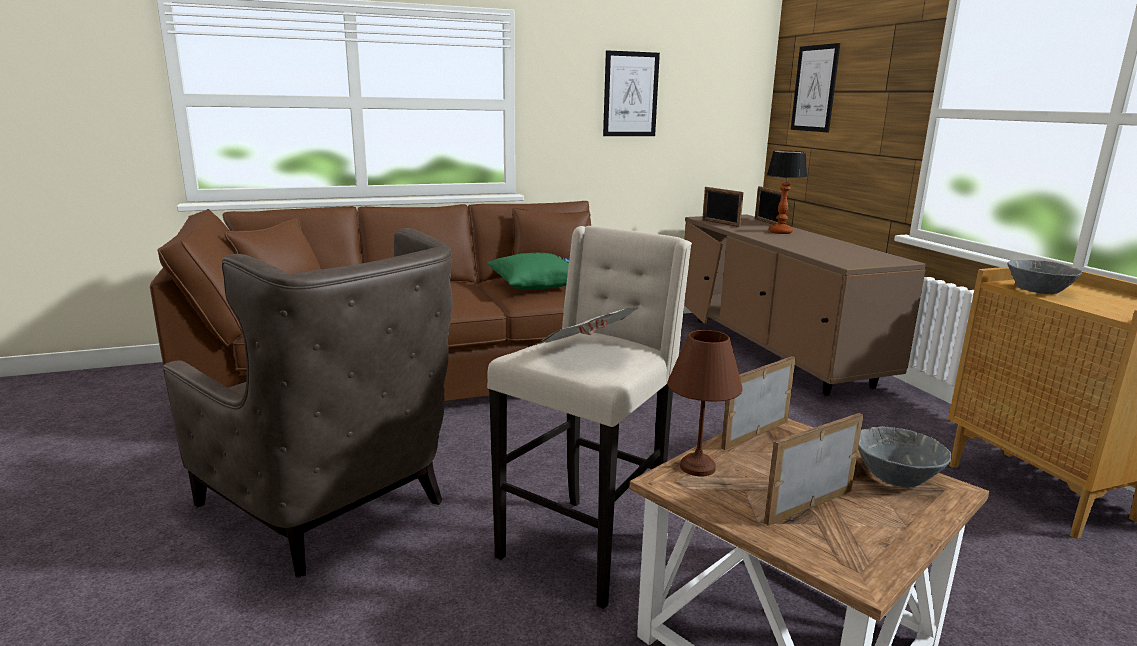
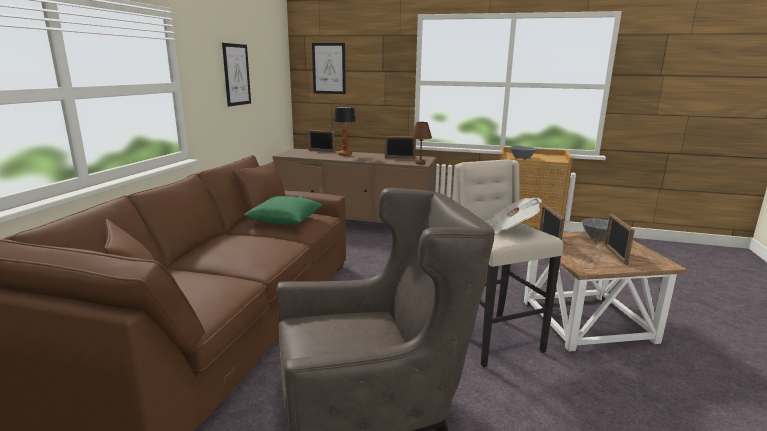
camera: 55 degrees left, 0 degrees up
brown table lamp [667,330,743,476] -> brown table lamp moved to [411,122,432,164]
picture frame [702,187,744,227] -> picture frame moved to [385,136,416,158]

